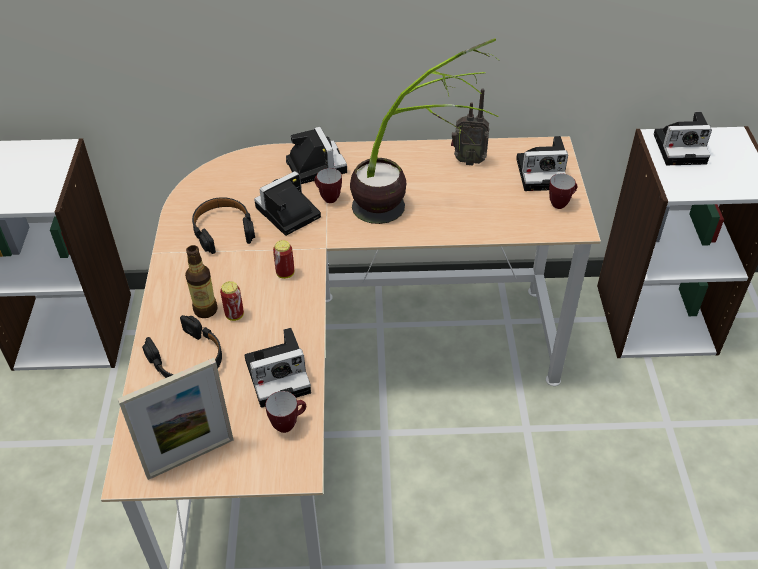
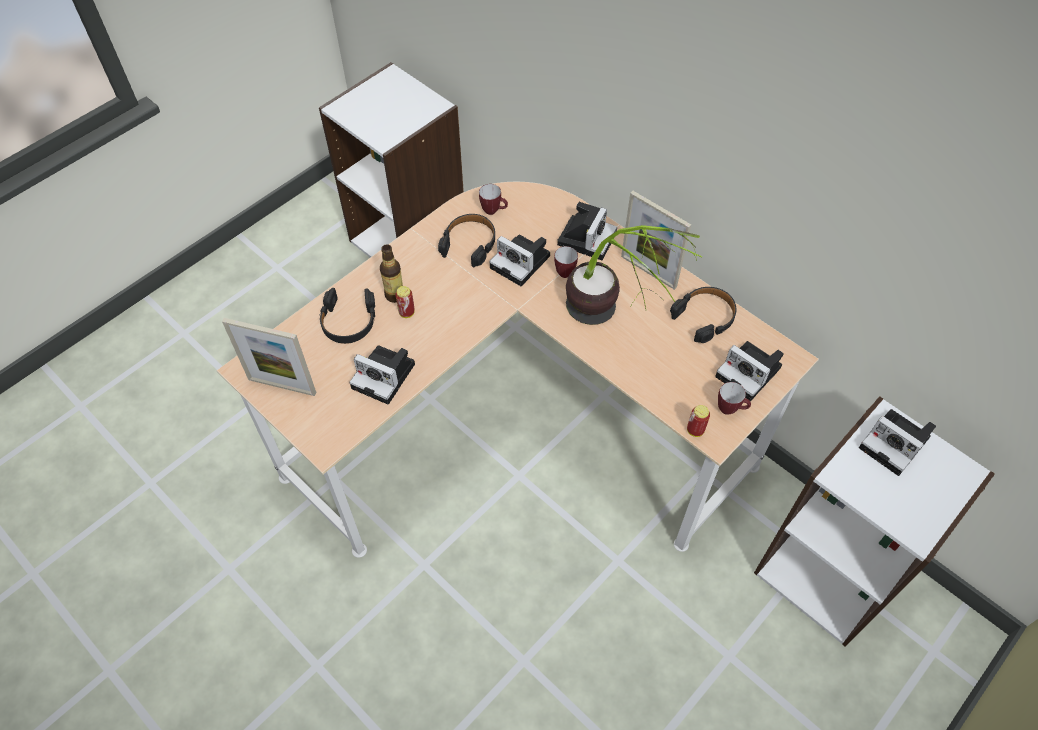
camera: 45 degrees right, 10 degrees up
camera [254,171,321,236] -> camera turned 150 degrees counterclockwise [489,235,550,286]
mug [266,391,306,433] -> mug moved to [479,184,508,215]
can [273,240,294,279] -> can moved to [687,405,710,437]
radio [451,88,490,165] -> black headphones [670,287,737,343]
none -> picture frame [621,191,691,290]

